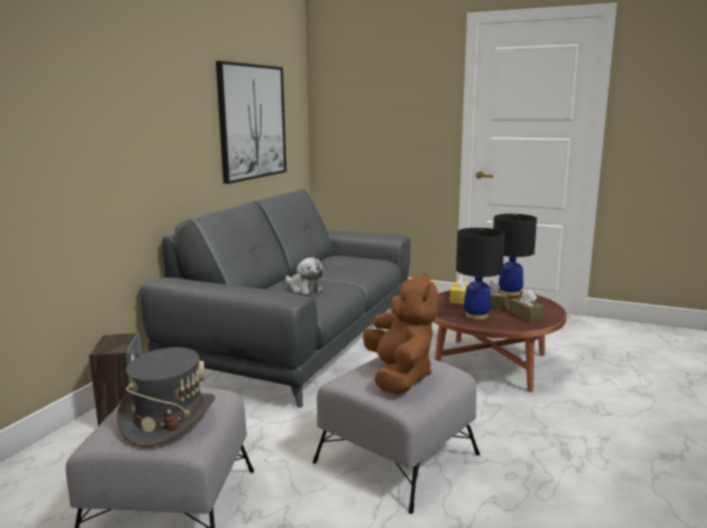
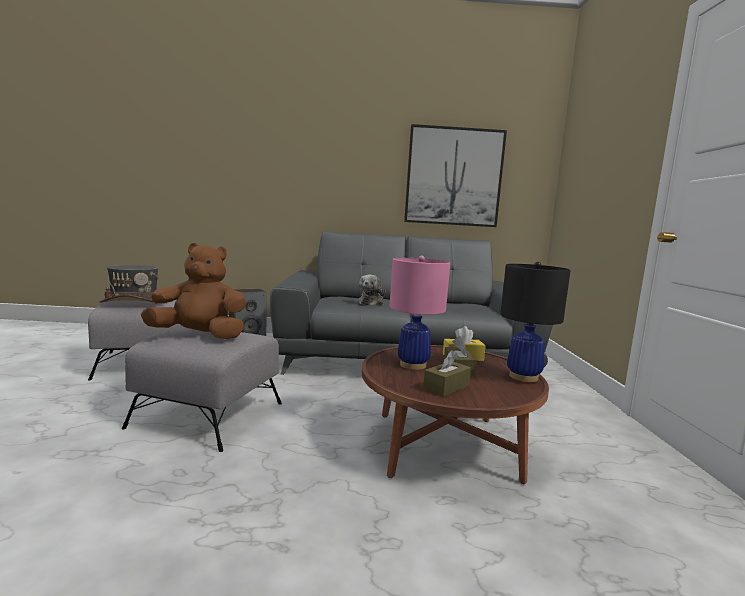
camera: 65 degrees right, 5 degrees down
brown plush toy [363,272,439,395] -> brown plush toy turned 150 degrees counterclockwise [141,243,246,339]
black table lamp [456,228,505,320] -> pink table lamp [390,255,450,370]

